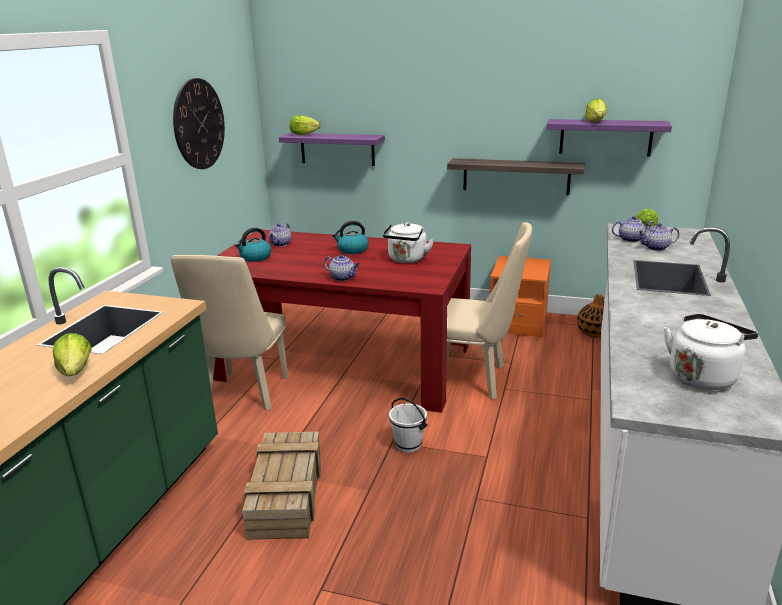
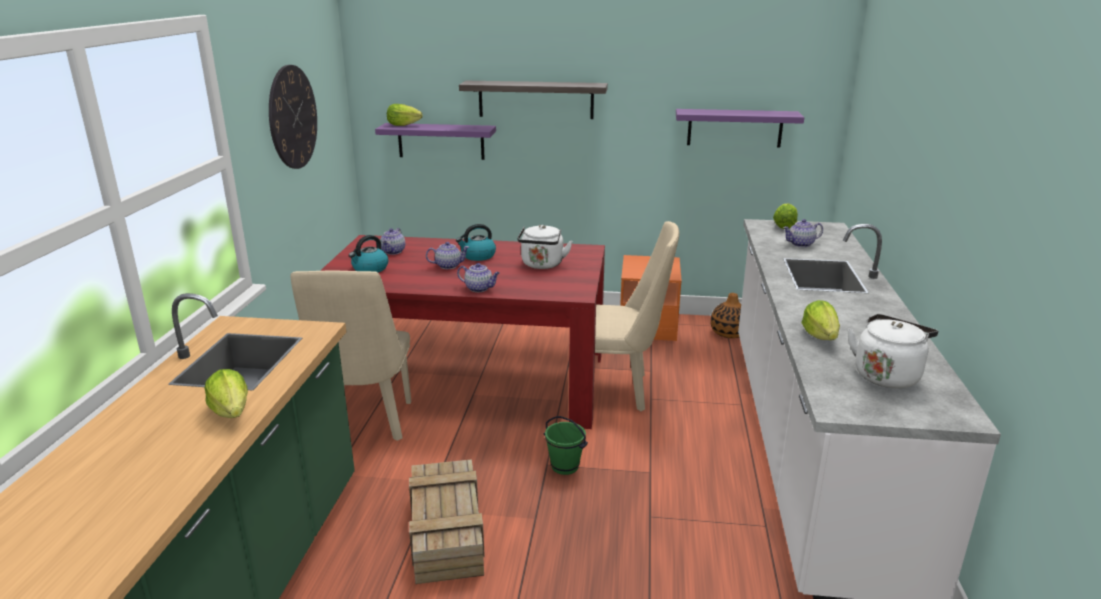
camera: 10 degrees left, 0 degrees up
white bucket [389,398,428,453] -> green bucket [544,416,588,475]
shelf [447,158,585,195] -> shelf moved to [459,81,608,119]
lettuce [585,99,607,122] -> lettuce moved to [801,300,840,340]
teapot [612,216,654,242] -> teapot moved to [426,242,469,269]

